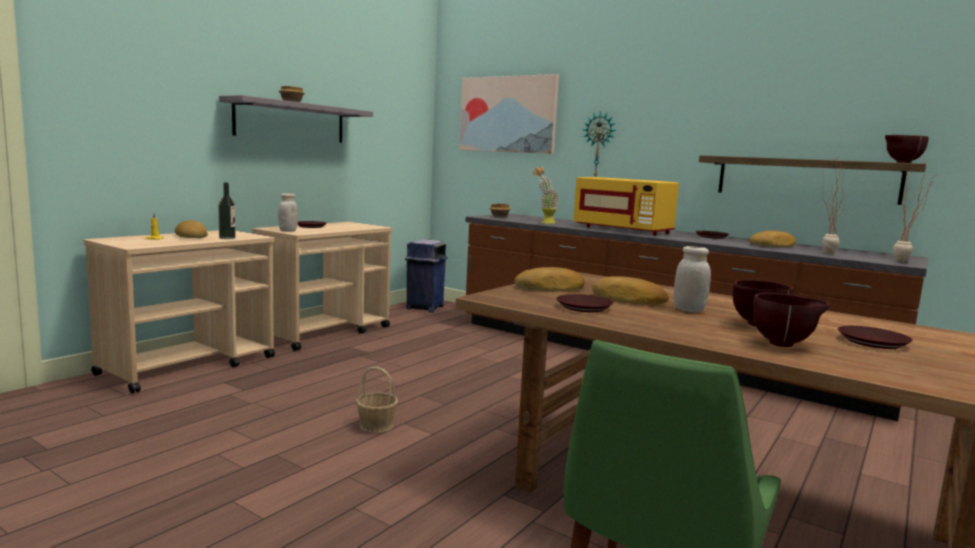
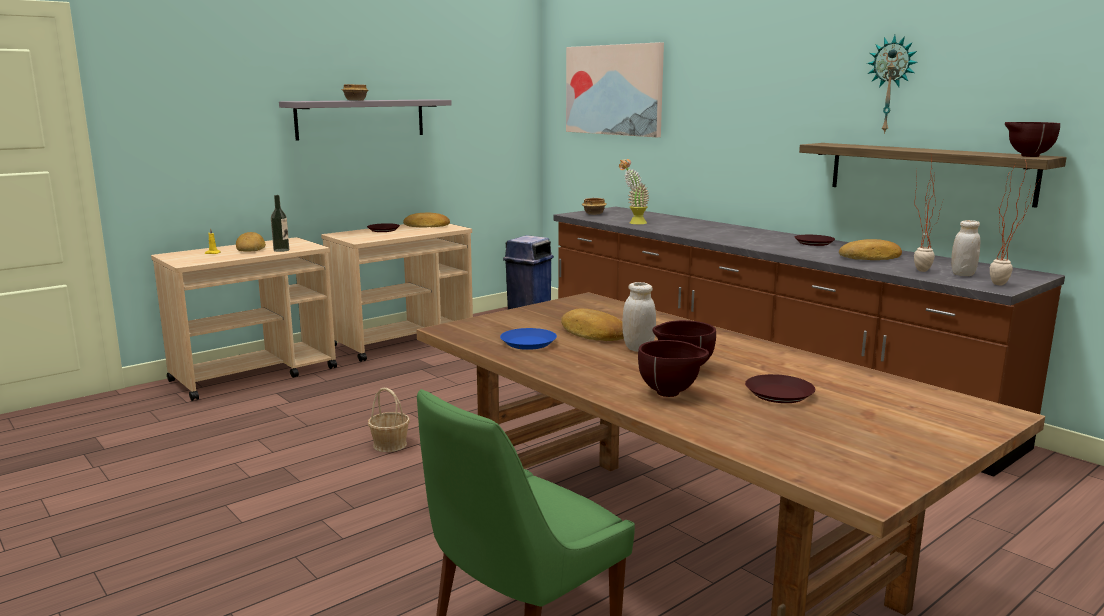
camera: 15 degrees right, 5 degrees up
white jar [278,193,298,232] -> white jar moved to [951,220,980,276]
bread [514,267,585,292] -> bread moved to [403,213,450,228]
brown plate [556,294,613,312] -> blue plate [500,328,557,350]
yellow microwave [573,177,679,236] -> none
wall clock [583,111,616,177] -> wall clock moved to [867,35,918,134]

